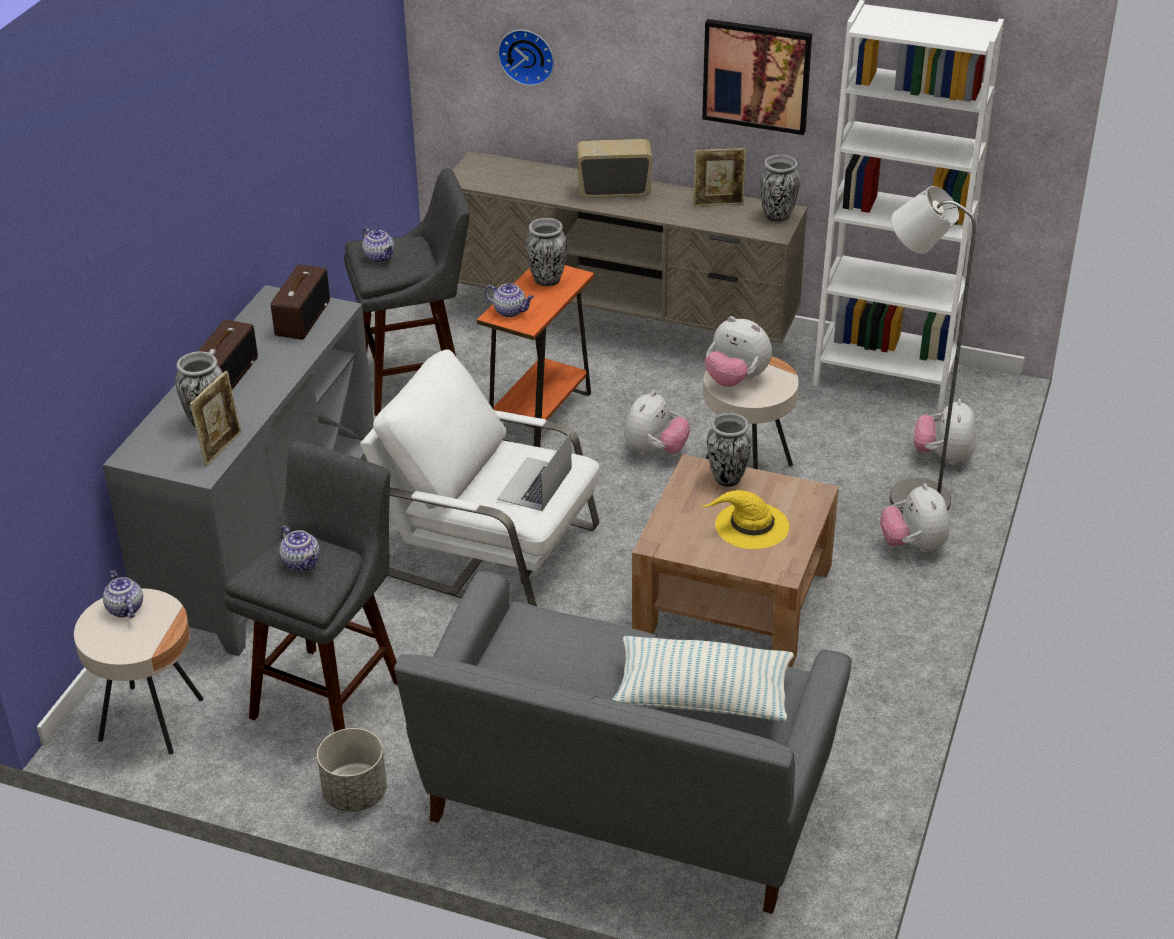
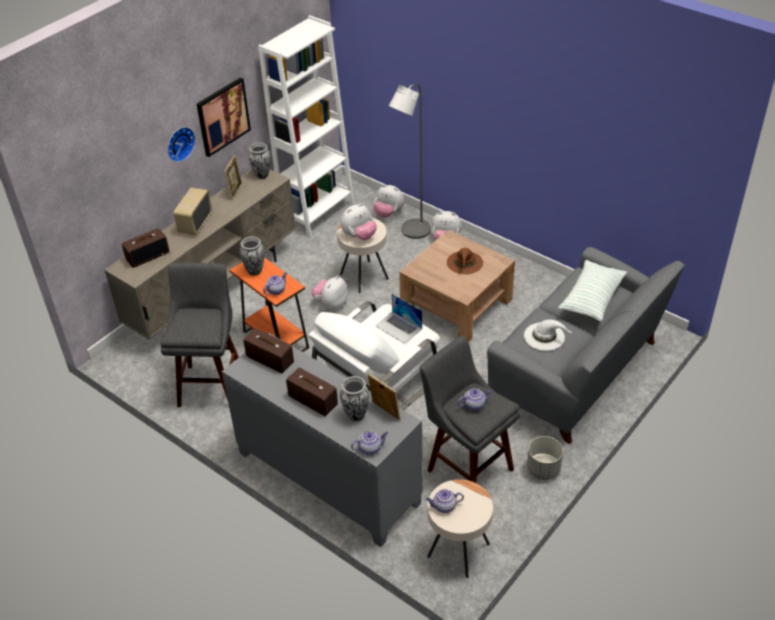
camera: 70 degrees left, 5 degrees up
teapot [362,227,394,263] -> teapot moved to [351,431,388,455]
wall clock [498,30,554,86] -> wall clock moved to [168,127,195,162]
plush toy [625,390,690,455] -> plush toy turned 105 degrees counterclockwise [311,276,348,310]
yellow hat [702,490,789,549] -> brown hat [447,248,483,274]
vase [707,413,752,487] -> none
none -> radio [122,228,169,268]
none -> white hat [524,319,573,351]

